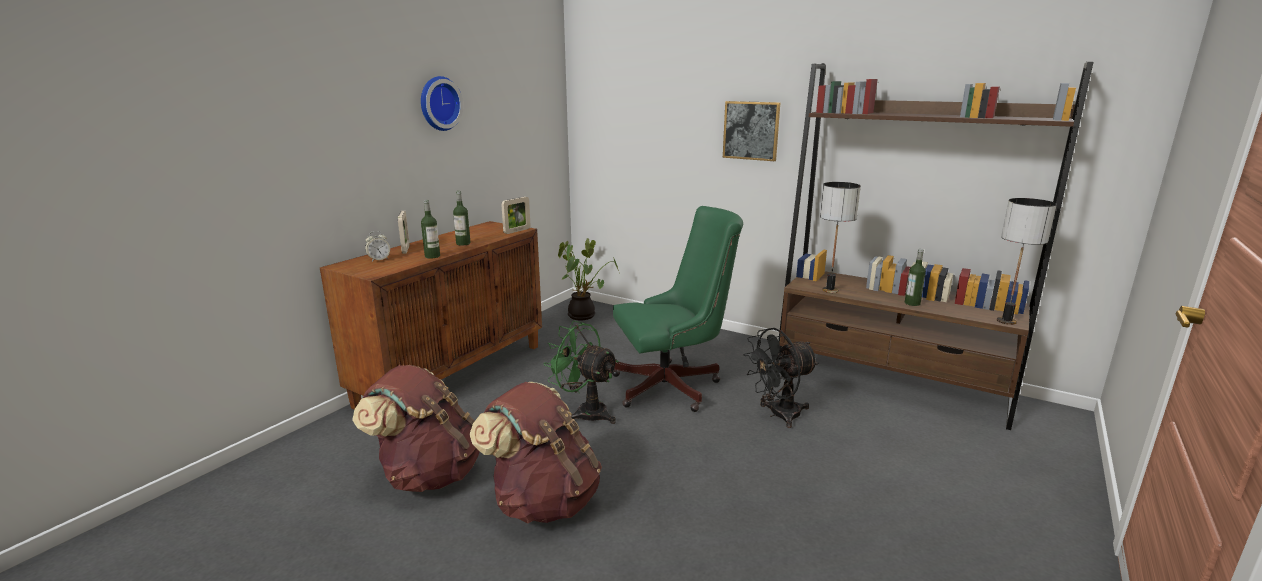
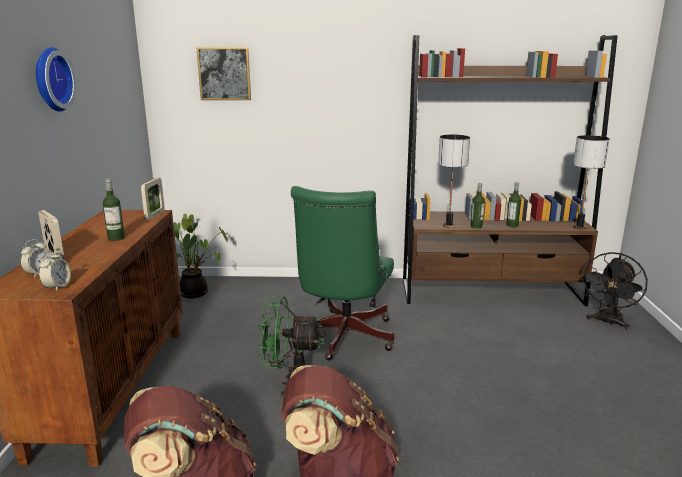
camera: 30 degrees left, 0 degrees up
bottle [421,200,440,259] -> bottle moved to [470,183,485,229]
green office chair [612,206,743,412] -> green office chair turned 150 degrees clockwise [291,186,394,360]
picture [723,101,780,161] -> picture moved to [196,47,251,100]
black fan [744,328,819,428] -> black fan moved to [581,252,648,330]
none -> alarm clock [39,251,71,291]

